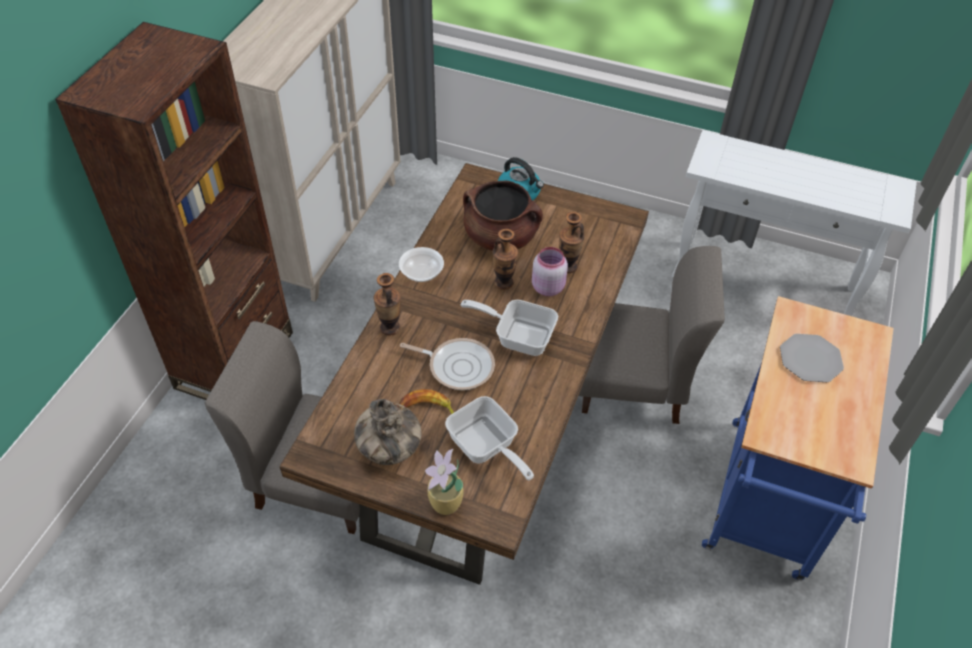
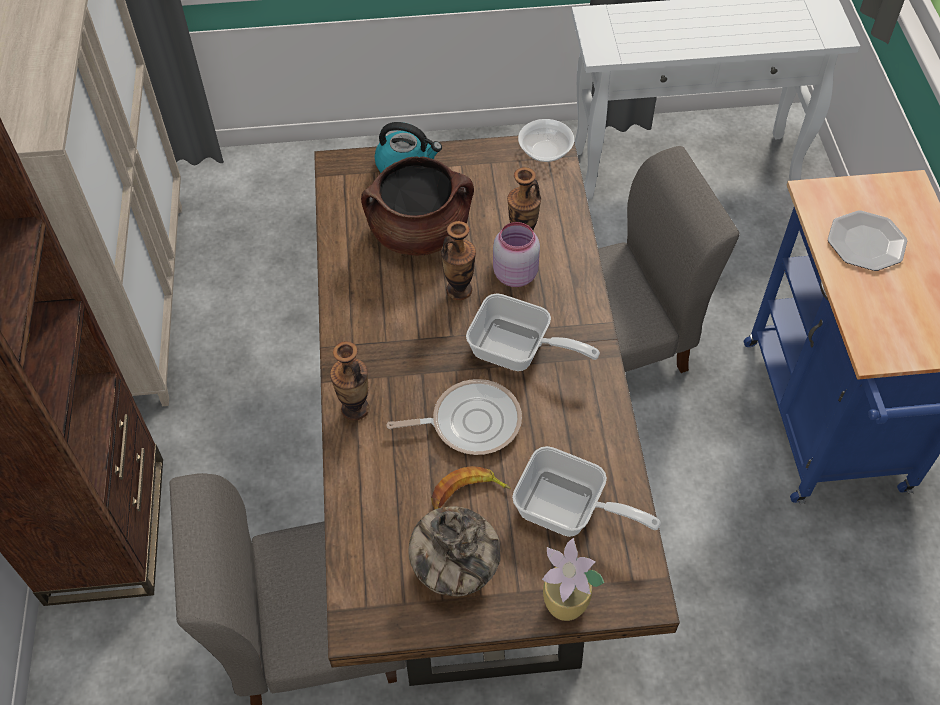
camera: 25 degrees left, 5 degrees up
bowl [399,247,444,282] -> bowl moved to [518,119,574,162]
frying pan [460,300,558,356] -> frying pan turned 150 degrees counterclockwise [466,293,600,371]

